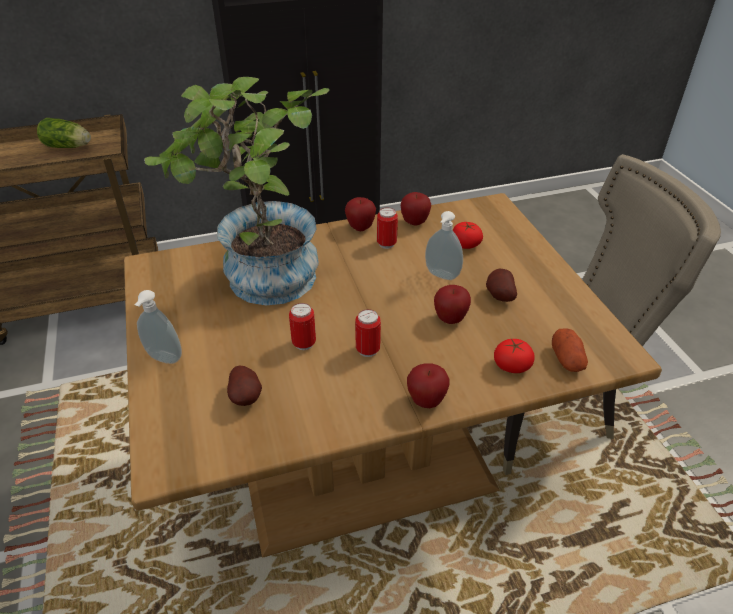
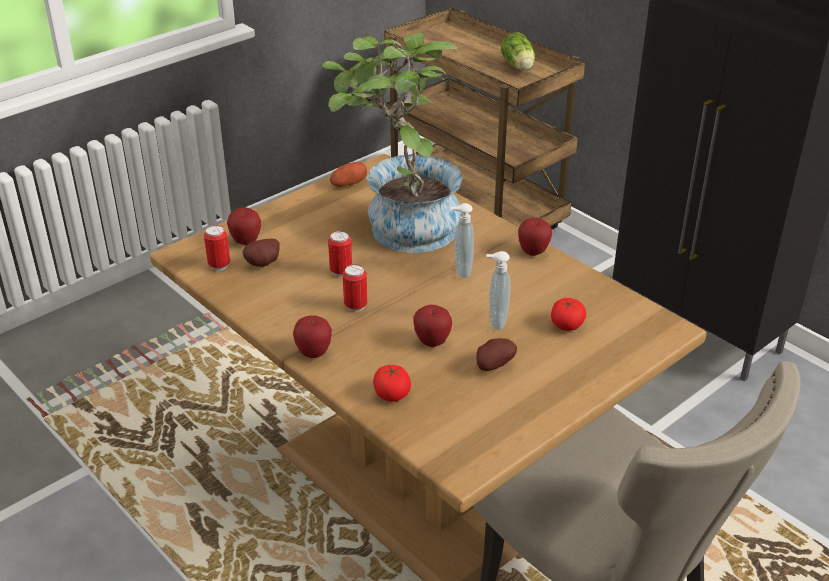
camera: 65 degrees right, 5 degrees down
soap dispenser [135,290,182,364] -> soap dispenser moved to [451,203,474,278]
can [377,207,398,249] -> can moved to [204,225,230,271]
apple [401,192,431,225] -> apple moved to [227,207,261,245]
potato [552,328,588,372] -> potato moved to [330,162,367,187]

